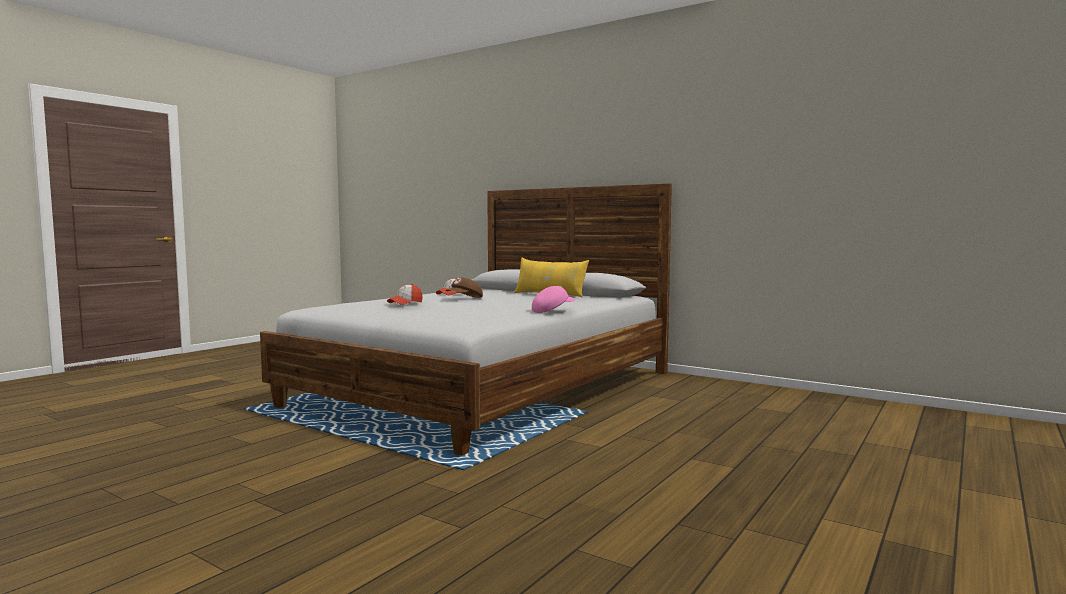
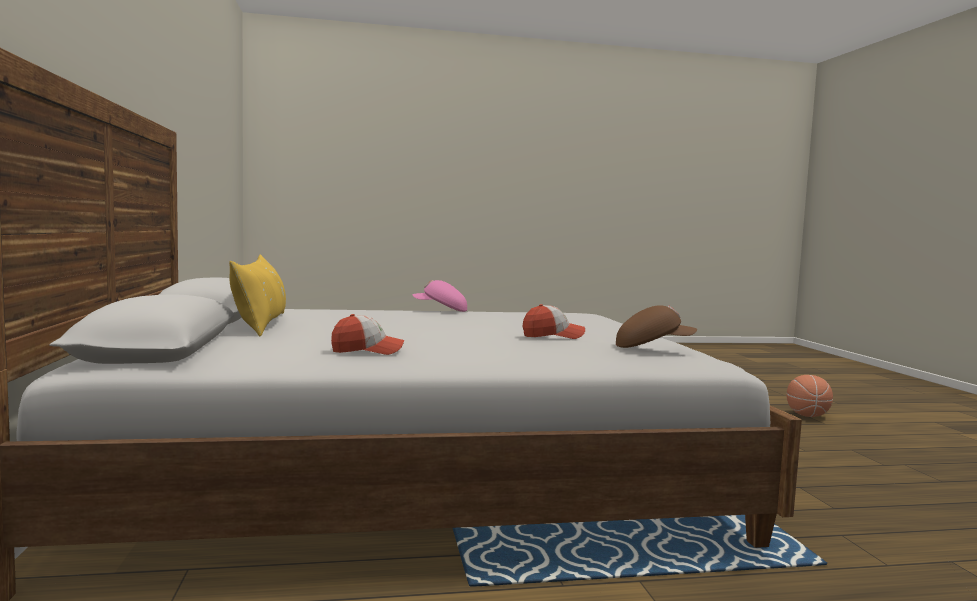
camera: 135 degrees left, 0 degrees up
brown cap [446,278,483,298] -> brown cap moved to [616,305,697,348]
none -> basketball [786,375,833,417]

